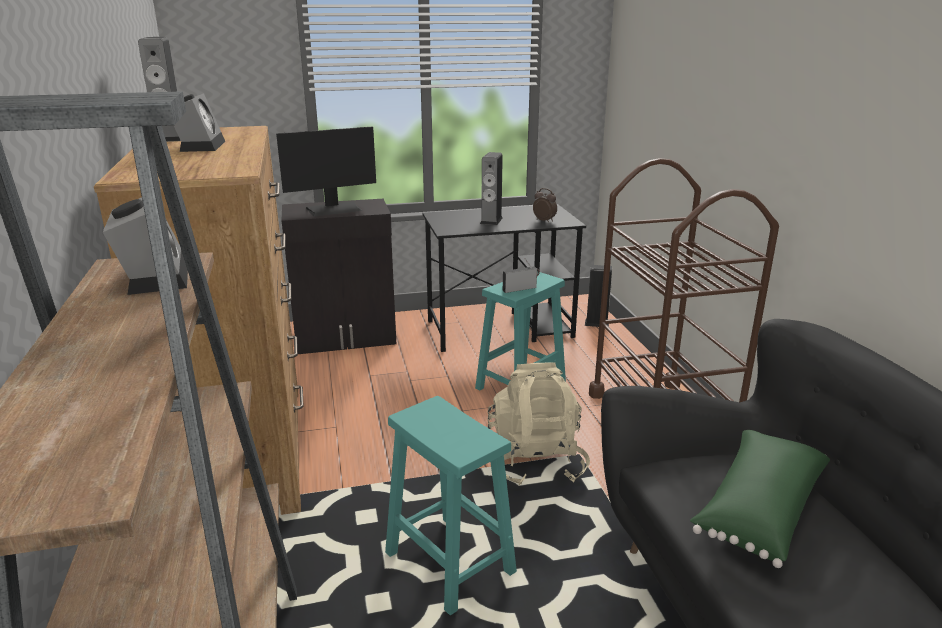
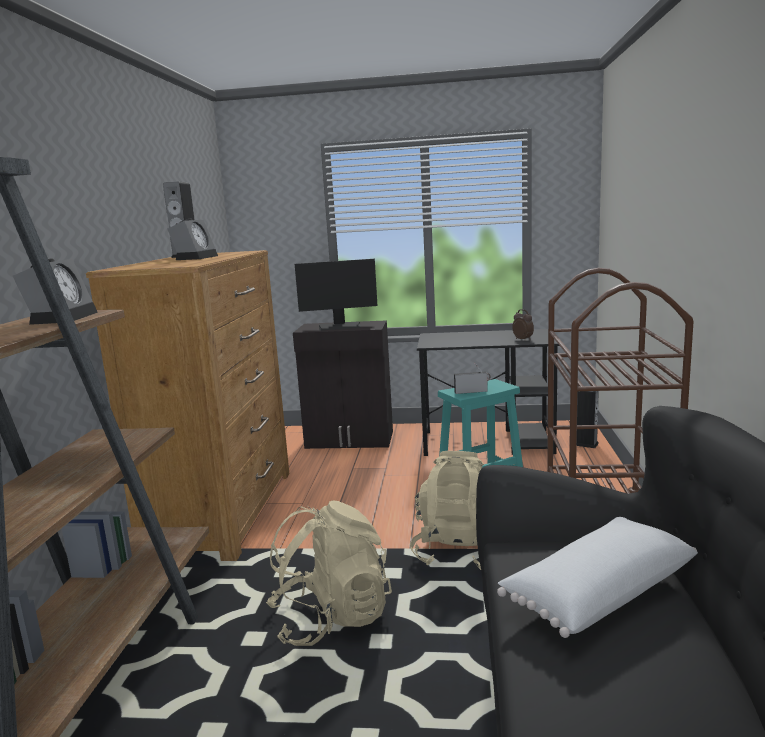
camera: 20 degrees right, 10 degrees down
turquoise stool [385,396,517,615] -> beige backpack [266,500,392,646]
speaker [480,152,503,225] -> none
green pillow [690,430,830,568] -> white pillow [497,517,698,638]

